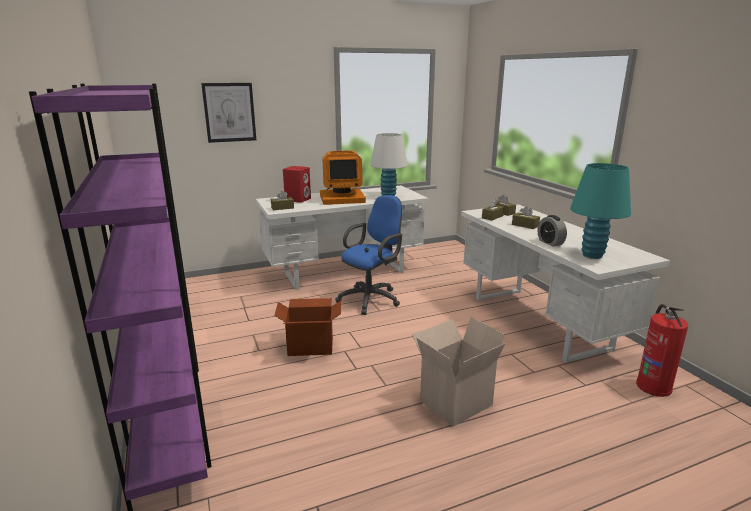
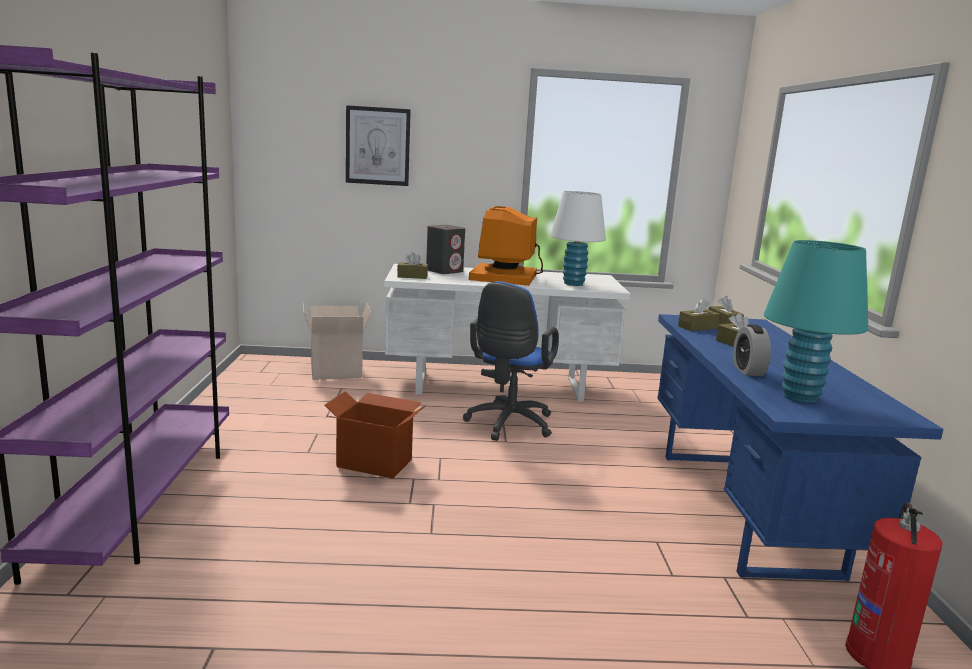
camera: 20 degrees right, 5 degrees down
red speaker [283,166,311,203] -> grey speaker [426,225,465,274]
monitor [320,150,366,205] -> monitor turned 90 degrees clockwise [469,206,543,286]
blue office chair [335,195,402,315] -> blue office chair turned 135 degrees clockwise [463,281,559,441]
cardboard box [412,317,505,427] -> cardboard box moved to [303,303,371,380]
white desk [461,204,670,363] -> blue desk [657,314,944,581]

